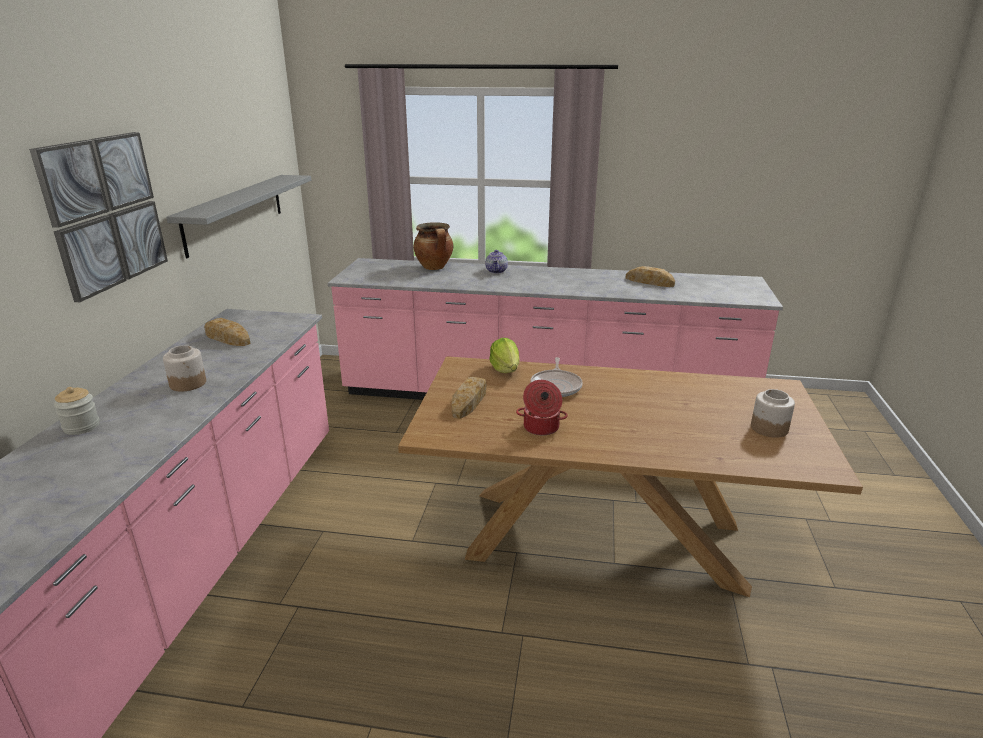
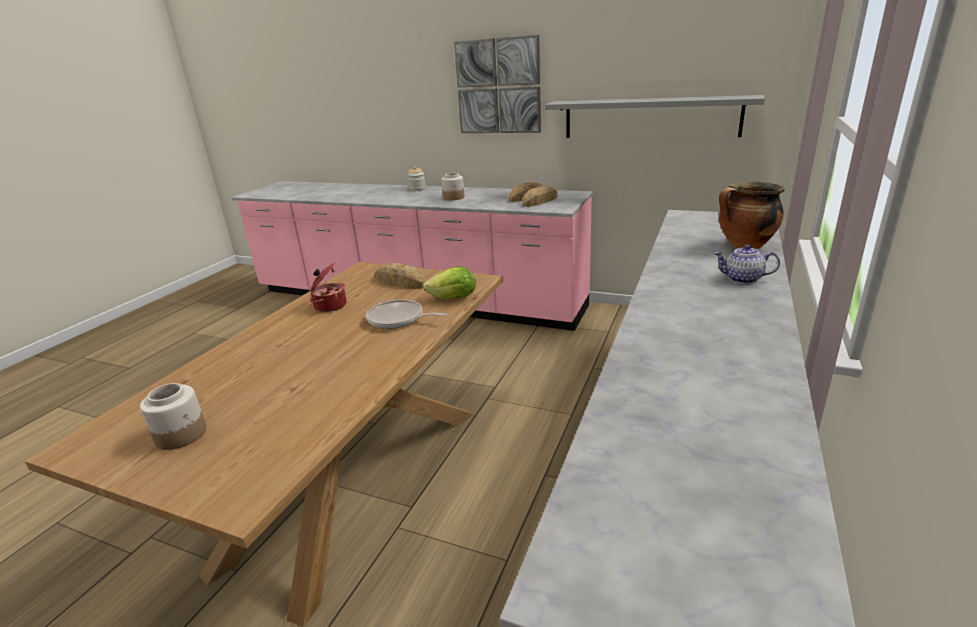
camera: 105 degrees right, 0 degrees up
bread [625,266,675,287] -> bread moved to [522,186,558,207]

